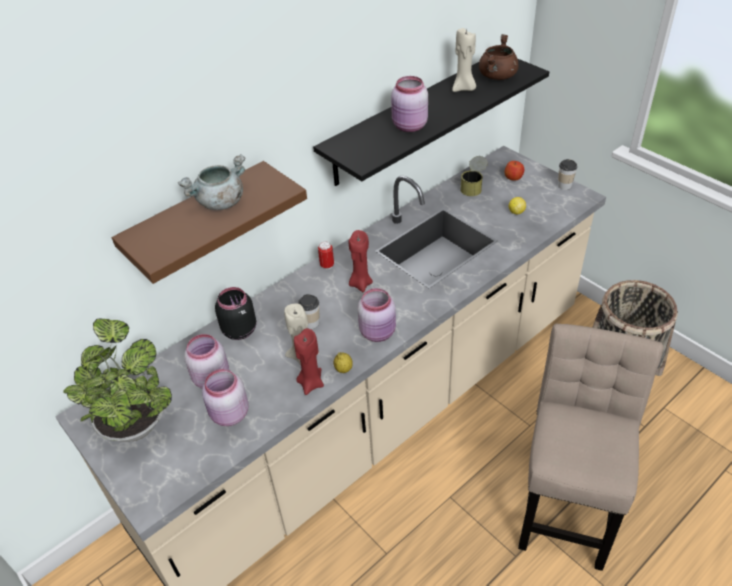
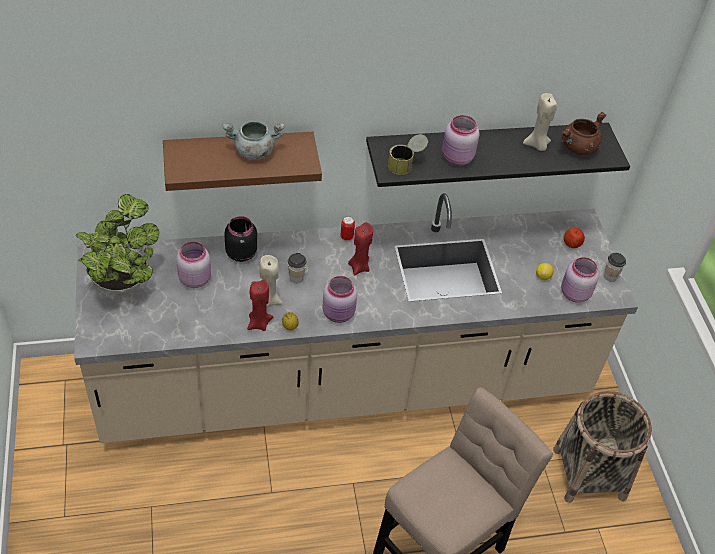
camera: 25 degrees right, 5 degrees up
pink jar [202,369,249,426] -> pink jar moved to [561,257,599,303]
can [460,156,487,196] -> can moved to [388,134,428,175]

